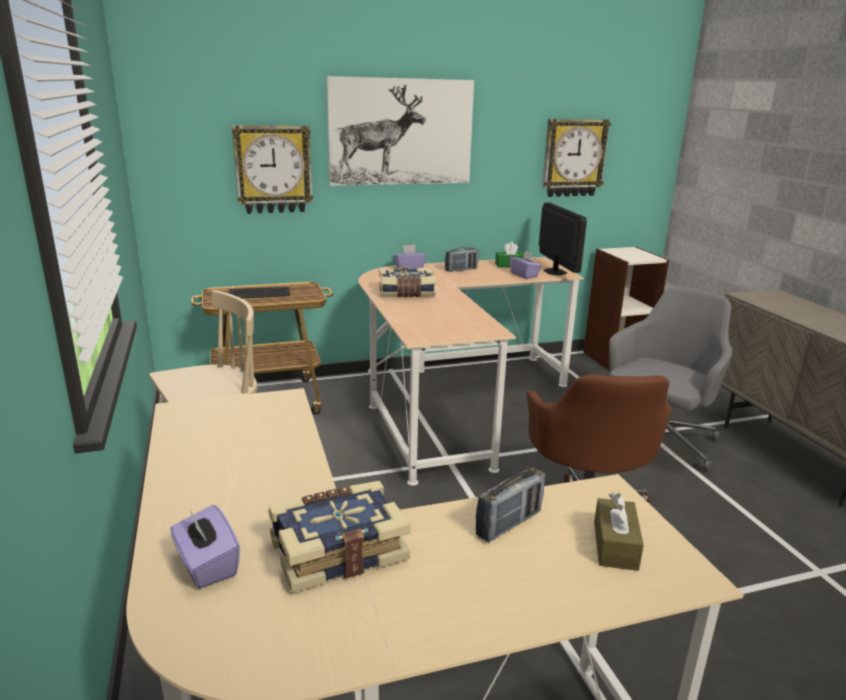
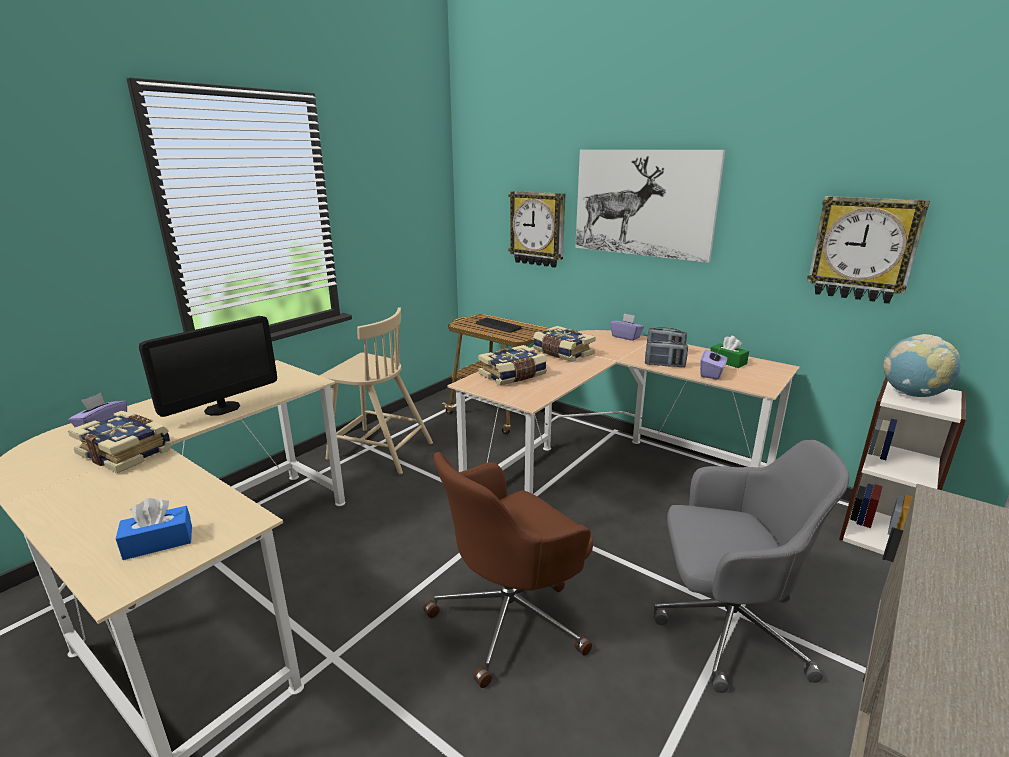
camera: 55 degrees right, 0 degrees up
radio [476,468,545,542] -> radio moved to [645,340,688,367]
monitor [539,203,587,275] -> monitor moved to [139,316,277,417]
brown tissue box [594,493,644,571] -> blue tissue box [116,498,192,560]
none -> book [478,345,547,386]
none -> globe [883,334,961,397]

